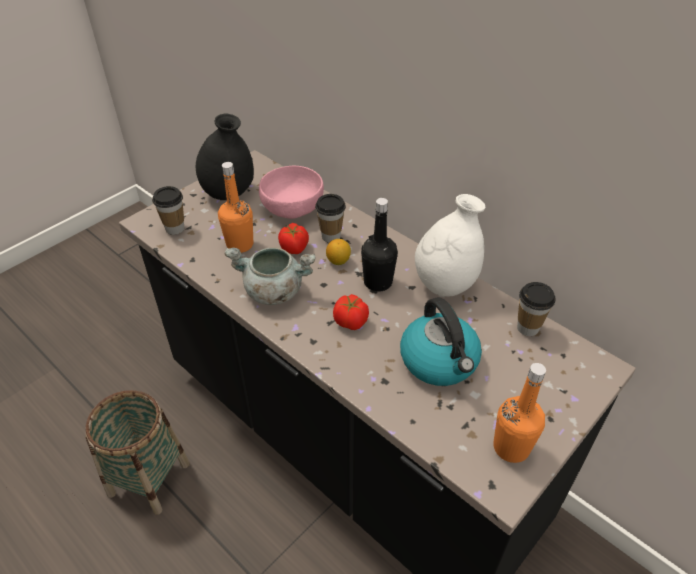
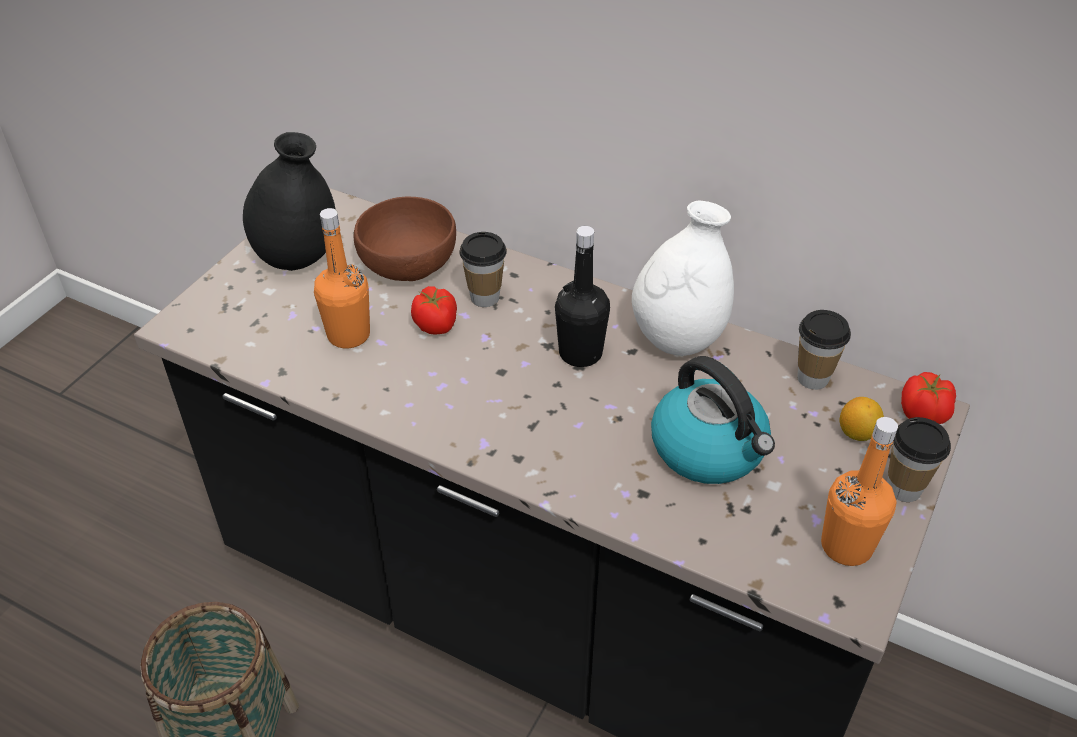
camera: 15 degrees left, 0 degrees up
cup [152,186,184,235] -> cup moved to [887,417,951,502]
grey cooking pot [225,247,316,305] -> none
pink bowl [259,166,324,219] -> brown bowl [354,197,456,281]
lemon [326,239,351,265] -> lemon moved to [840,397,884,441]
tomato [333,294,369,330] -> tomato moved to [901,372,956,424]

